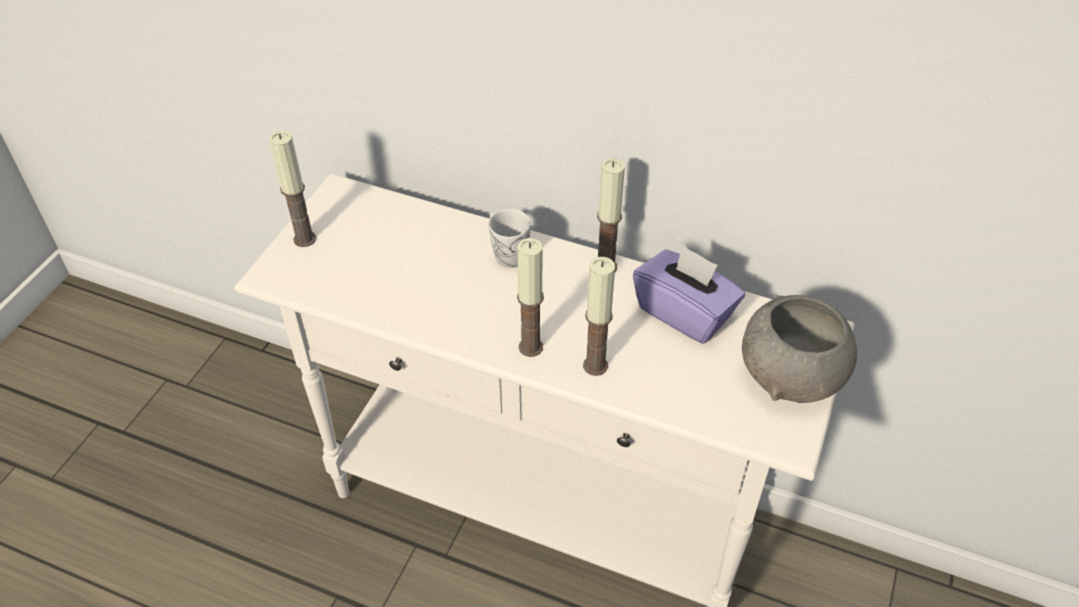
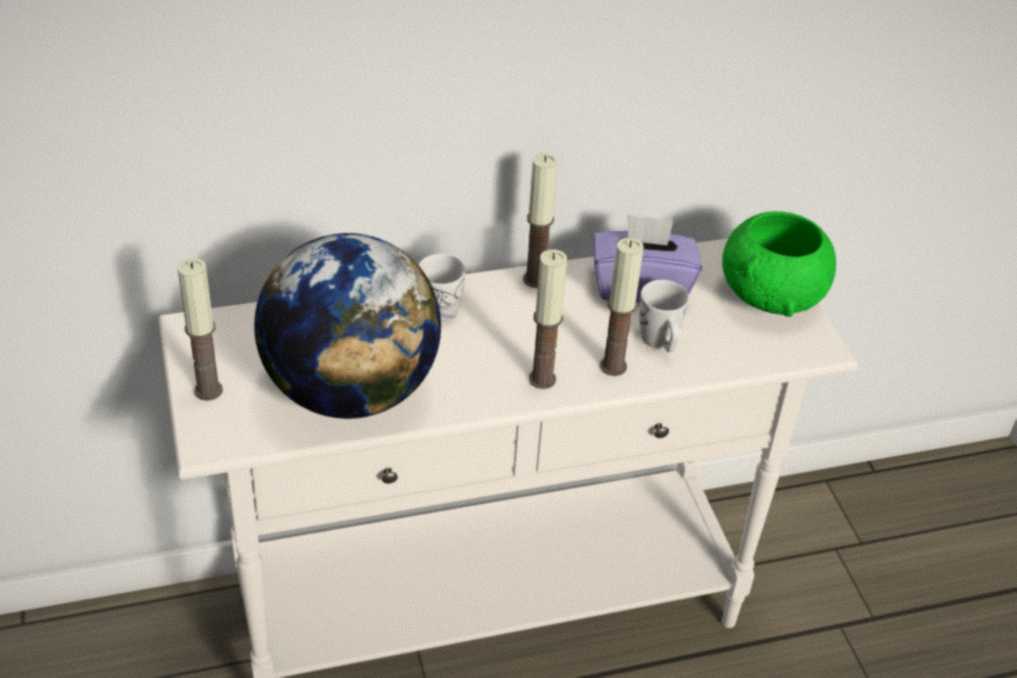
camera: 40 degrees left, 5 degrees down
grey bowl [742,295,857,403] -> green bowl [722,211,836,317]
none -> globe [254,233,441,419]
none -> white mug [639,280,689,352]

